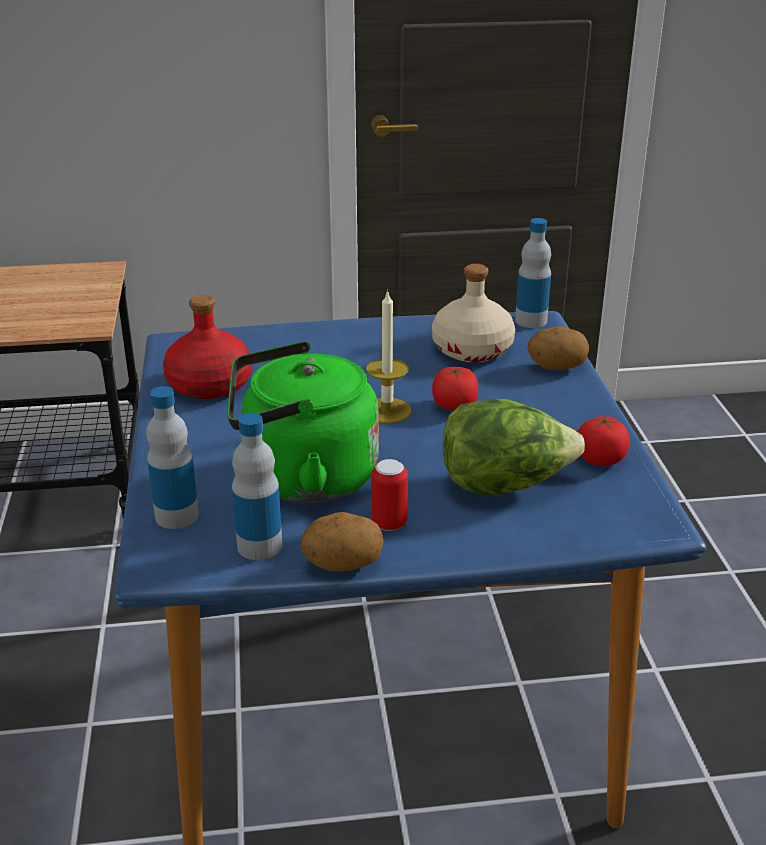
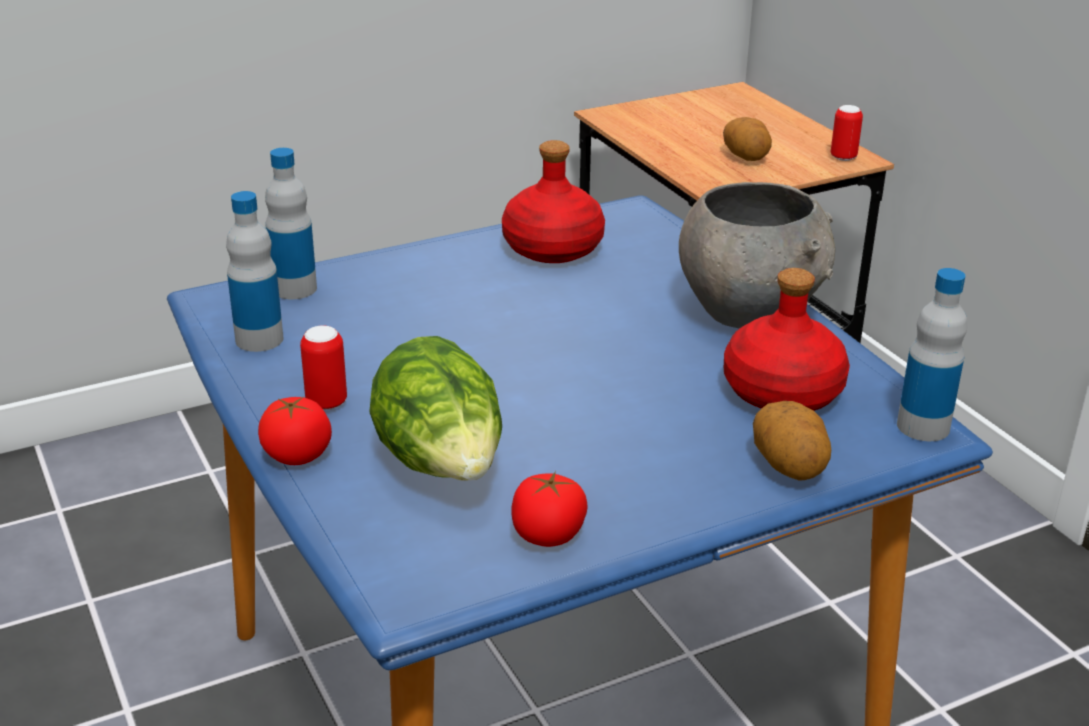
camera: 70 degrees right, 0 degrees up
green kettle [227,341,379,503] -> none
potato [301,512,384,572] -> potato moved to [723,117,772,161]
candle [366,289,411,423] -> none
beige bottle [432,264,515,362] -> red bottle [724,268,850,411]
tomato [432,367,478,410] -> tomato moved to [258,397,332,465]
none -> grey bowl [679,182,835,329]
none -> can [831,105,863,161]

